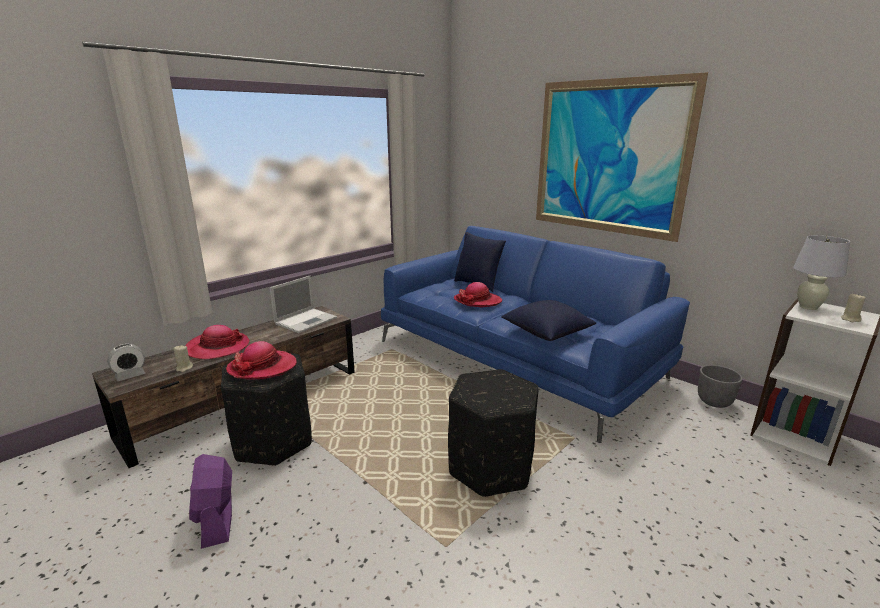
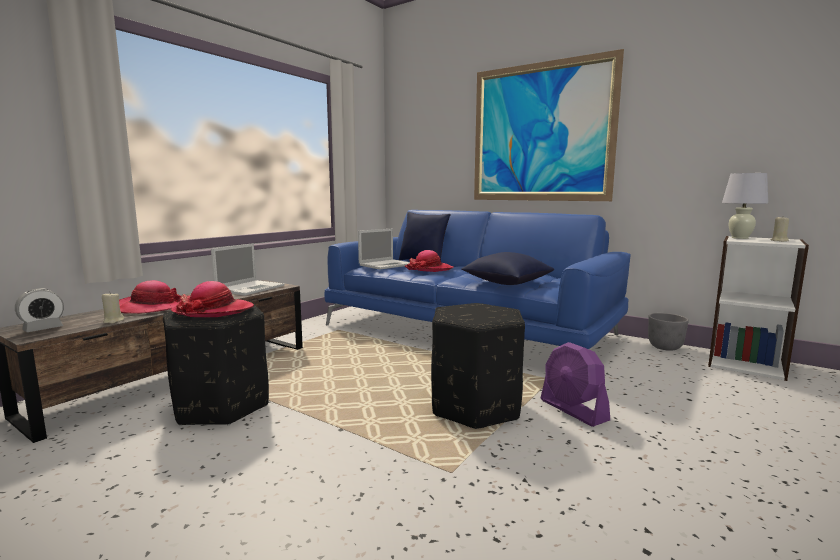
camera: 10 degrees left, 10 degrees down
purple fan [189,454,232,549] -> purple fan moved to [540,342,610,427]
none -> laptop [358,228,410,270]

